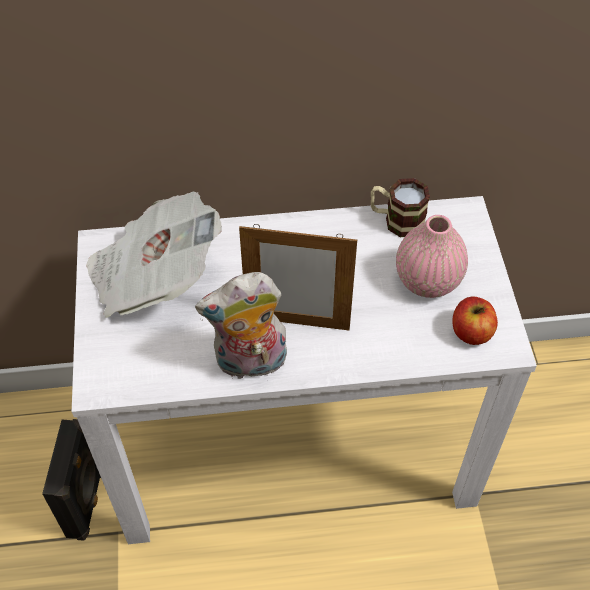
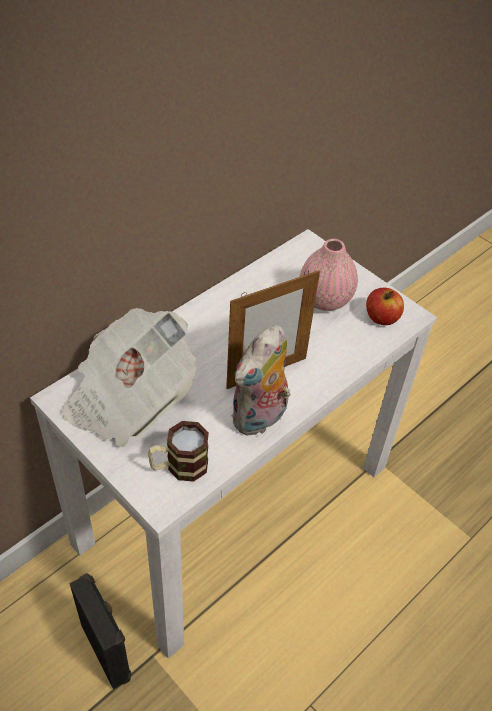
camera: 40 degrees left, 5 degrees down
mug [371,178,430,237] -> mug moved to [148,421,209,482]

